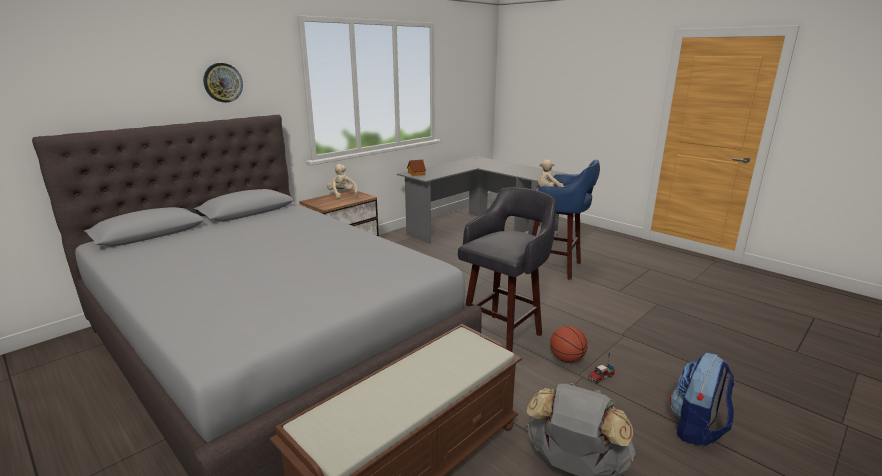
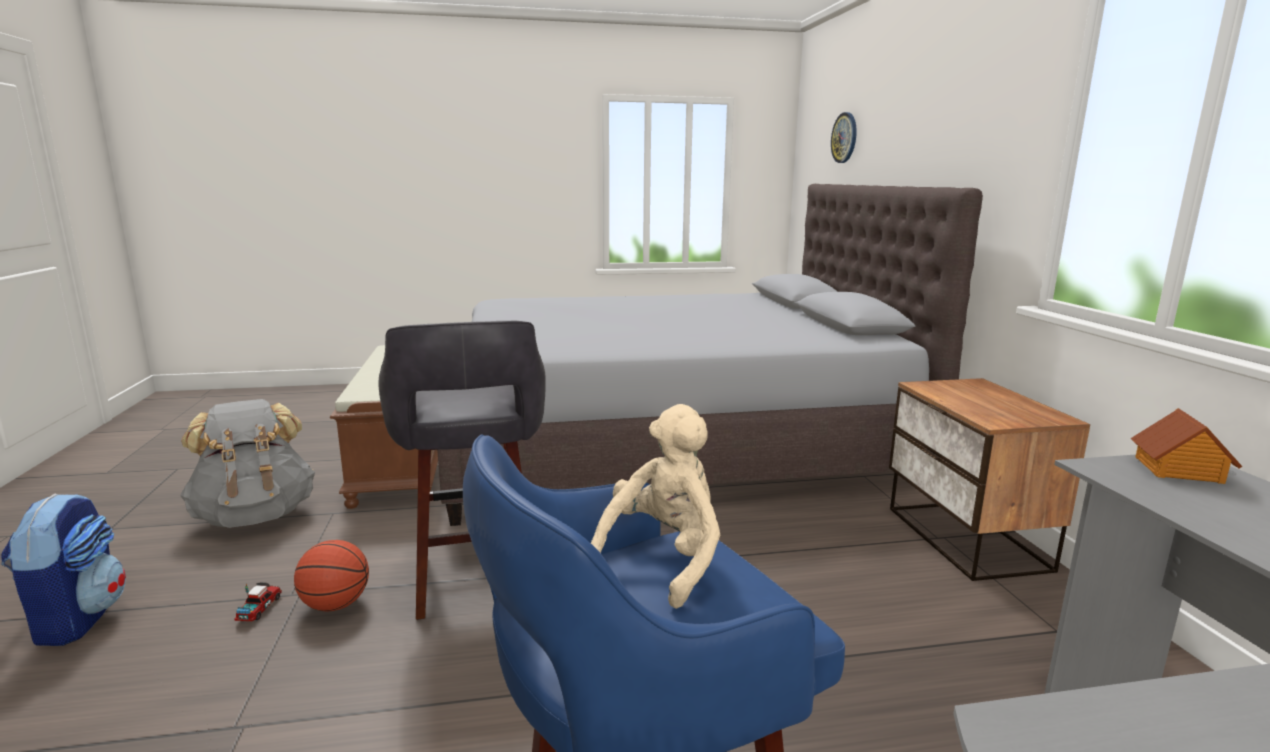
camera: 125 degrees right, 5 degrees down
wall clock [203,63,243,103] -> wall clock moved to [831,112,857,163]
beige plush toy [327,164,358,199] -> none

